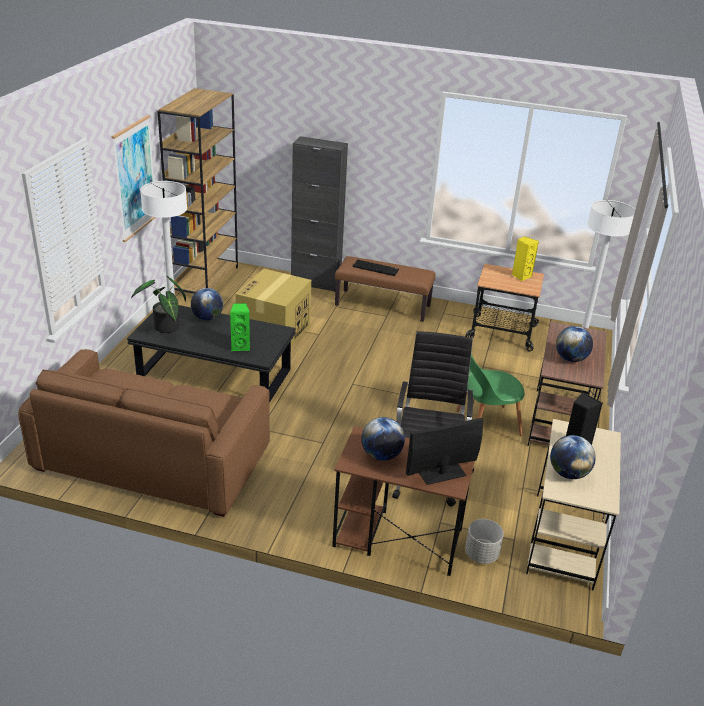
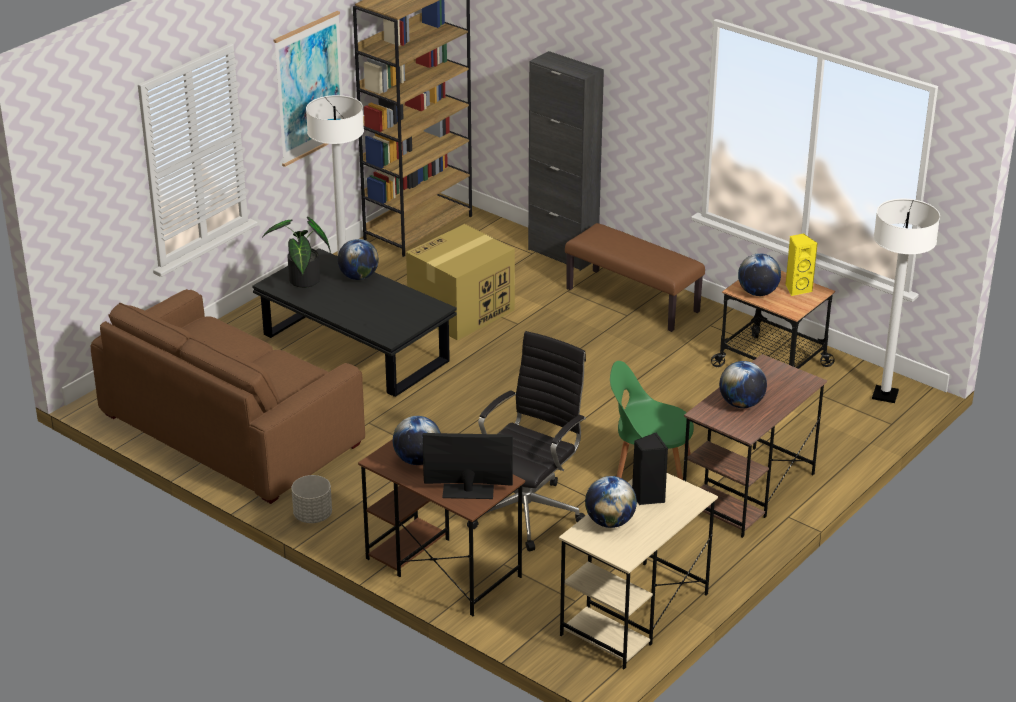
camera: 25 degrees right, 0 degrees up
green speaker [230,303,250,351] -> none
keyboard [353,260,399,276] -> none
grey planter [465,519,504,564] -> grey planter moved to [291,475,332,523]
none -> globe [738,253,781,296]

